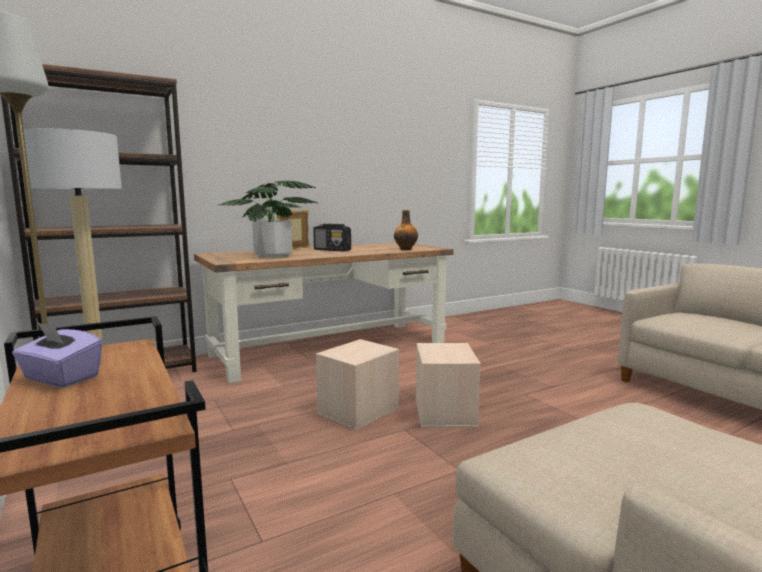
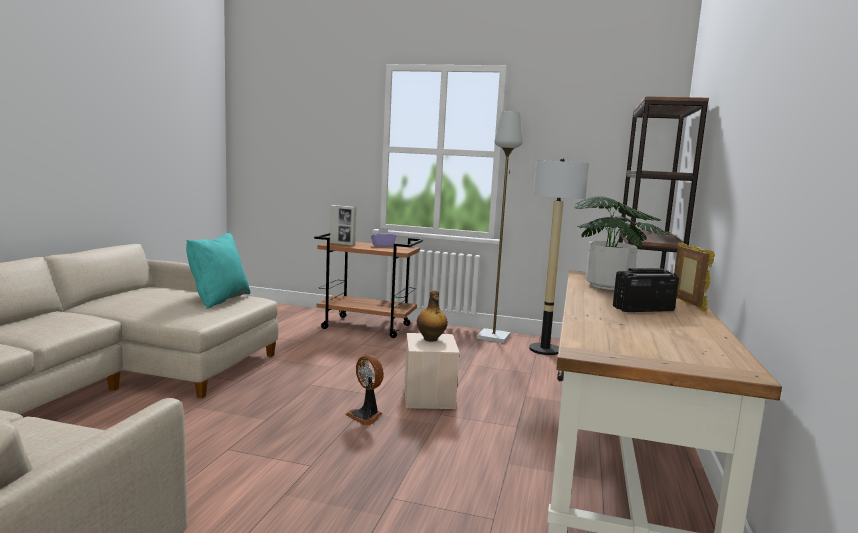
camera: 135 degrees right, 0 degrees up
bottle [394,210,418,250] -> bottle moved to [417,291,448,342]
beige storage box [416,343,481,428] -> fan [346,355,384,425]
none -> turquoise pillow [186,233,250,309]
none -> picture frame [330,205,357,246]

